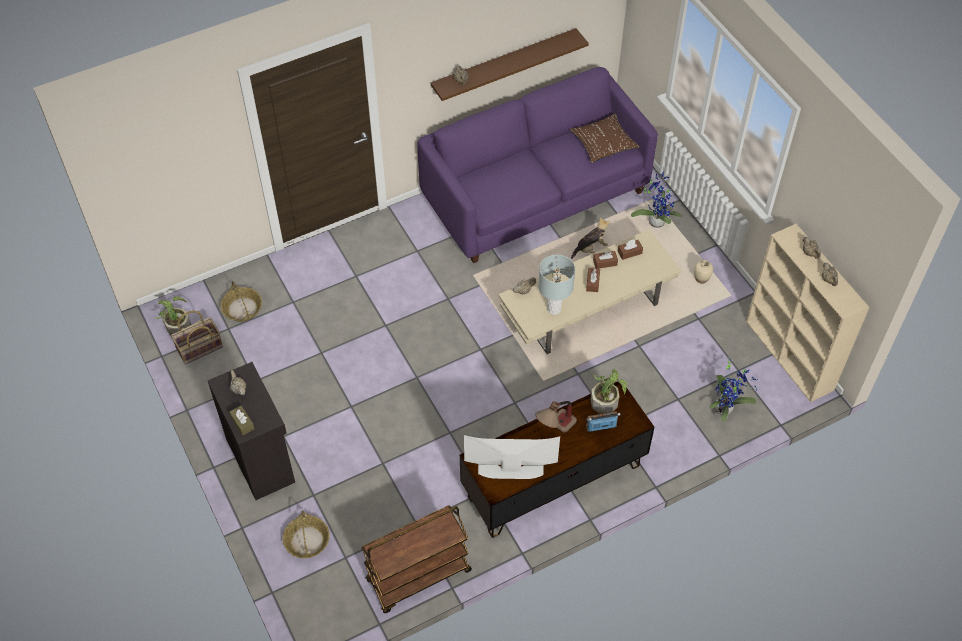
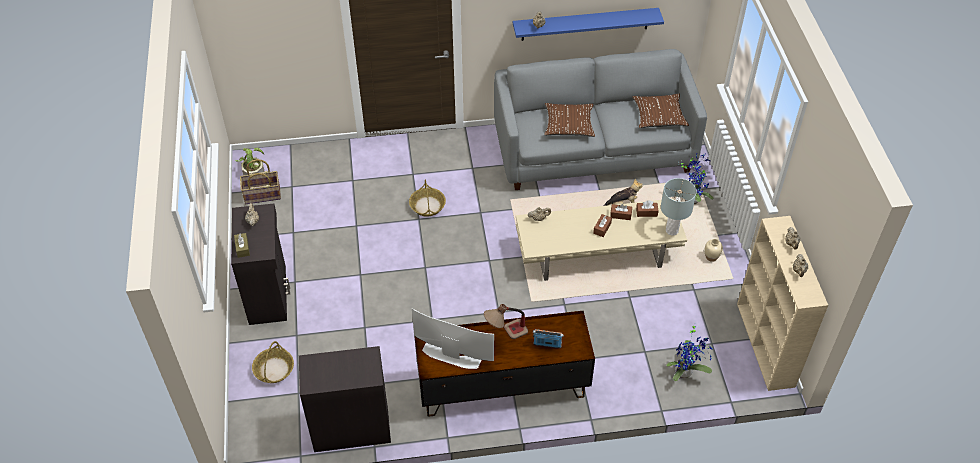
camera: 20 degrees right, 5 degrees down
basket [220,281,262,322] -> basket moved to [409,179,446,217]
brown cart [361,506,472,613] -> black cabinet [299,346,391,452]
purple sofa [417,67,658,263] -> grey sofa [494,49,707,190]
brown shelf [431,28,589,101] -> blue shelf [513,8,664,41]
grey table lamp [538,255,575,315] -> grey table lamp moved to [661,178,697,235]
potted plant [591,369,627,414] -> none
none -> brown pillow [544,103,595,137]

